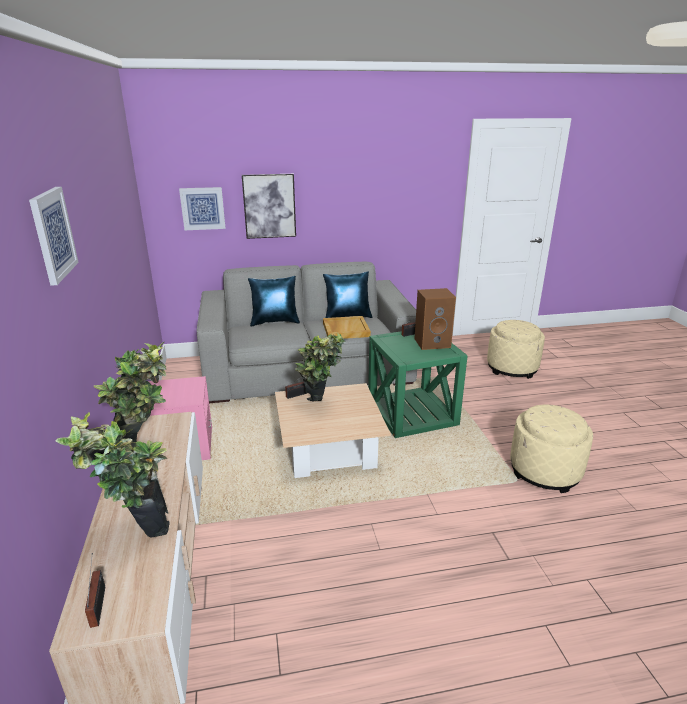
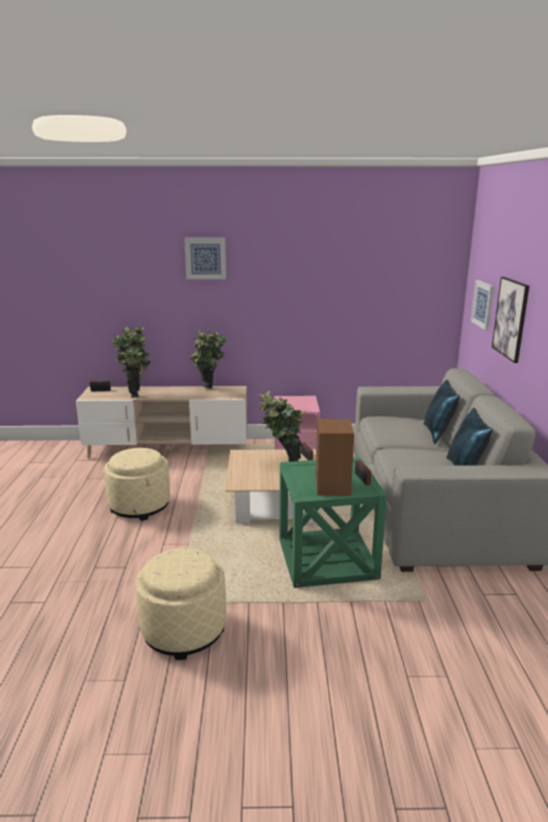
camera: 100 degrees right, 5 degrees down
beige tray [323,316,371,339] -> none
beige ottoman [487,320,545,379] -> beige ottoman moved to [104,448,170,521]

